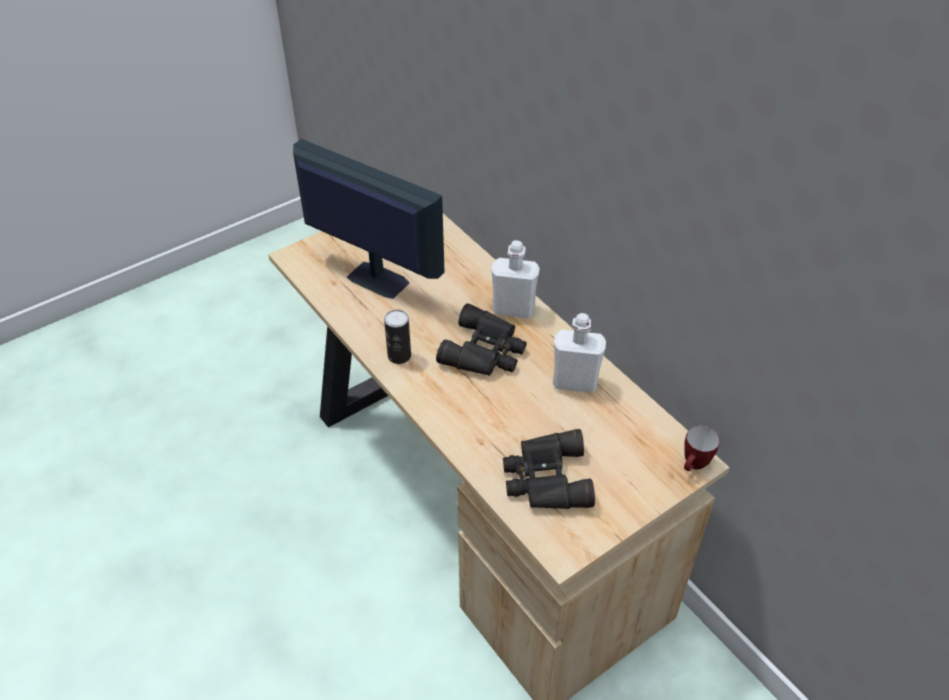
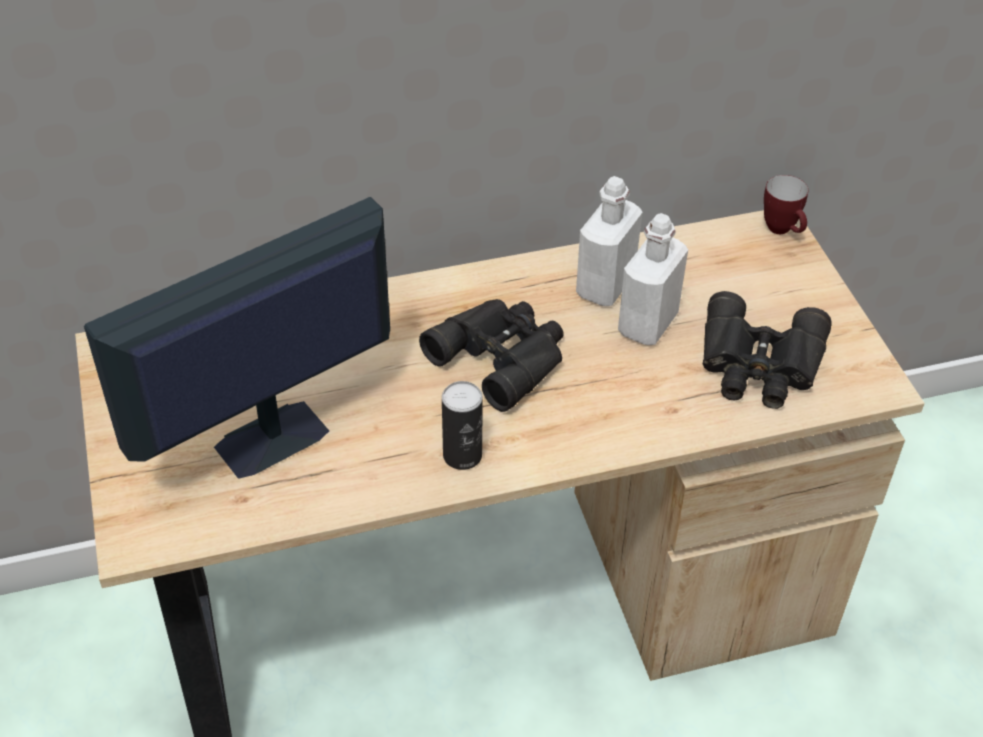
camera: 70 degrees left, 0 degrees up
white bottle [491,240,540,319] -> white bottle moved to [618,213,688,345]

